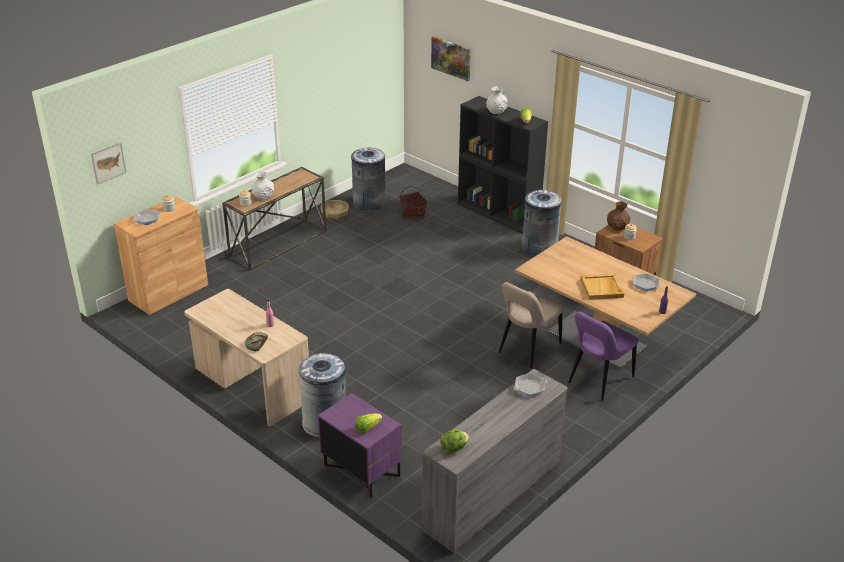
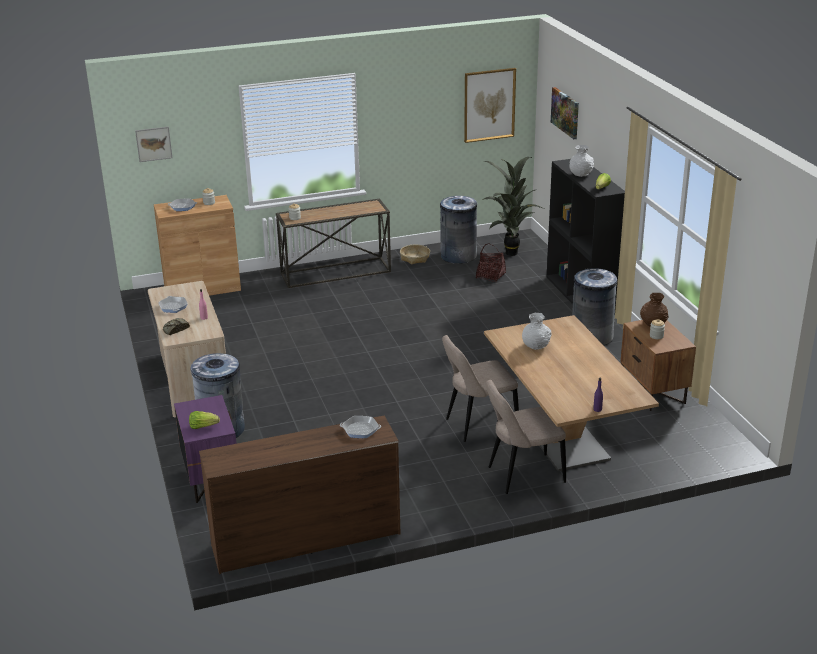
camera: 30 degrees right, 5 degrees down
white vase [252,171,274,200] -> white vase moved to [522,313,552,350]
grey dresser [422,369,567,553] -> brown dresser [199,415,400,574]
lettuce [440,430,469,453] -> none
purple chair [568,312,638,401] -> beige chair [486,380,566,494]
beige tray [581,274,624,300] -> none
frying pan [632,273,661,291] -> frying pan moved to [158,296,187,313]
none -> picture [464,68,516,143]
none -> potted plant [482,157,544,256]

